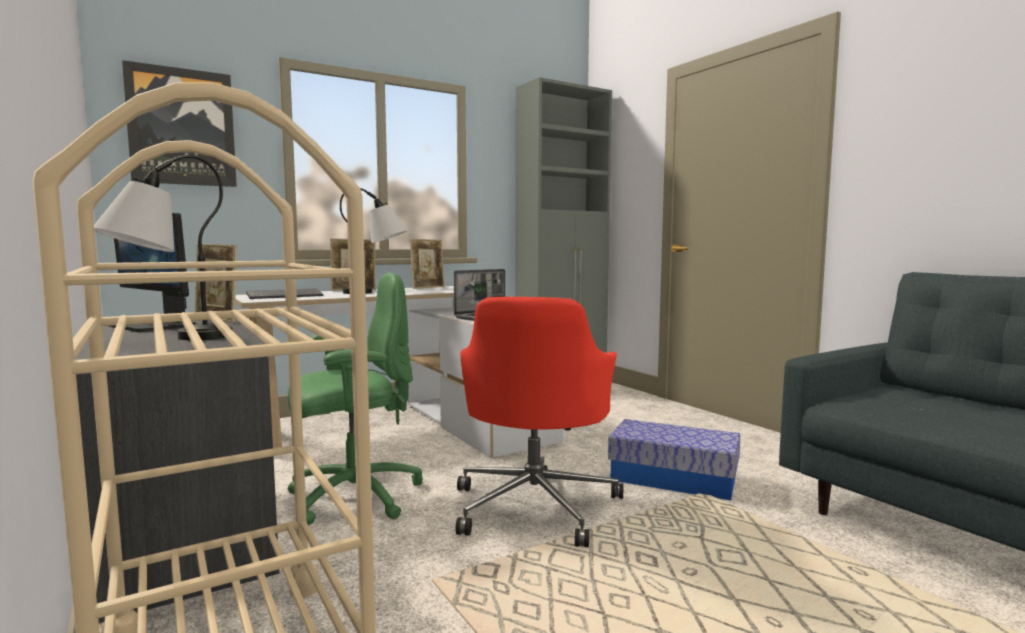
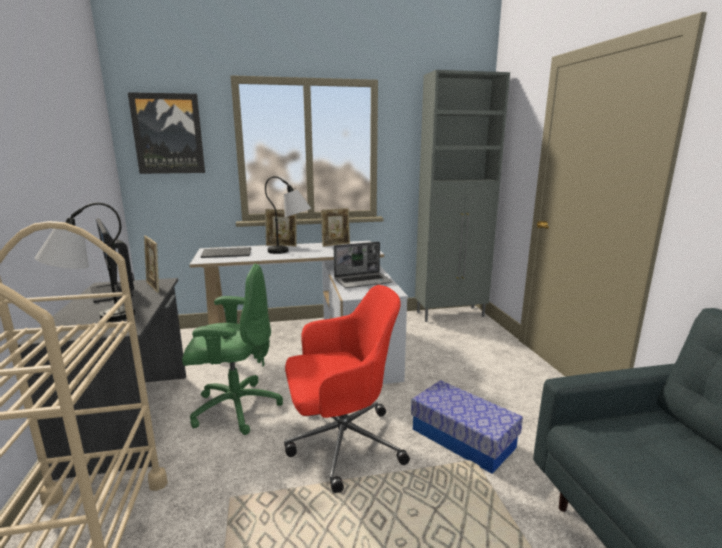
camera: 20 degrees right, 10 degrees up
red office chair [455,297,623,547] -> red office chair turned 135 degrees counterclockwise [284,285,410,493]

